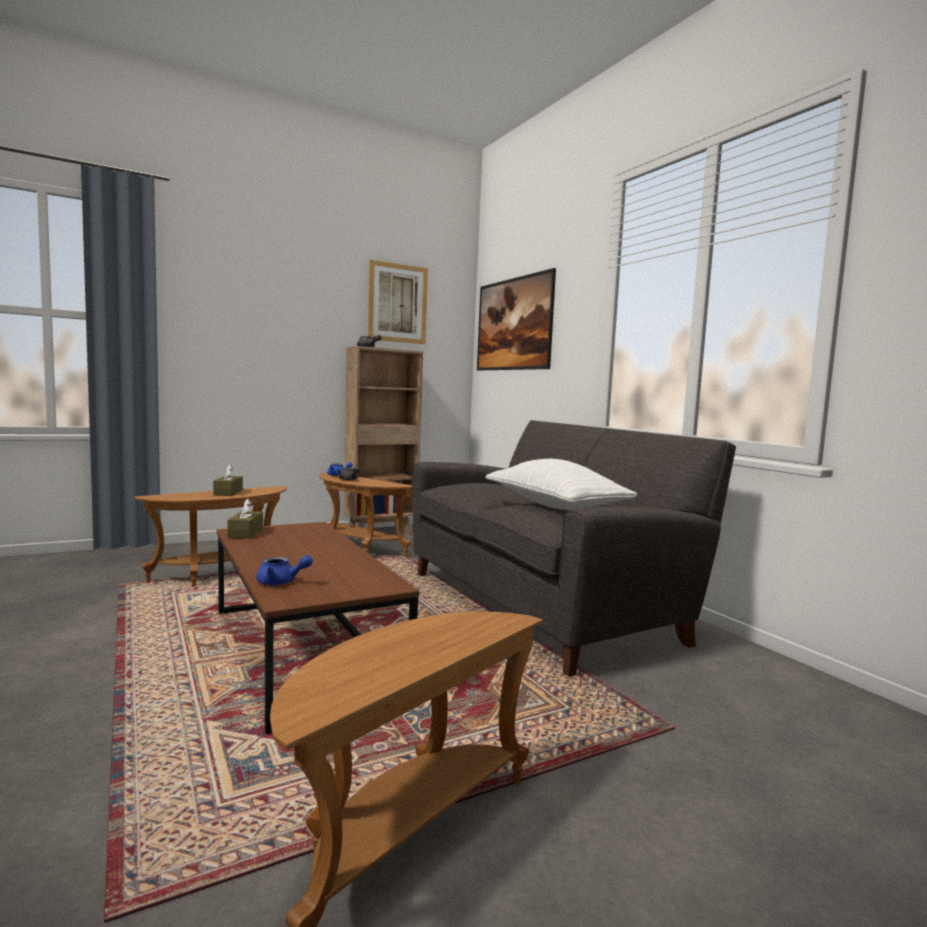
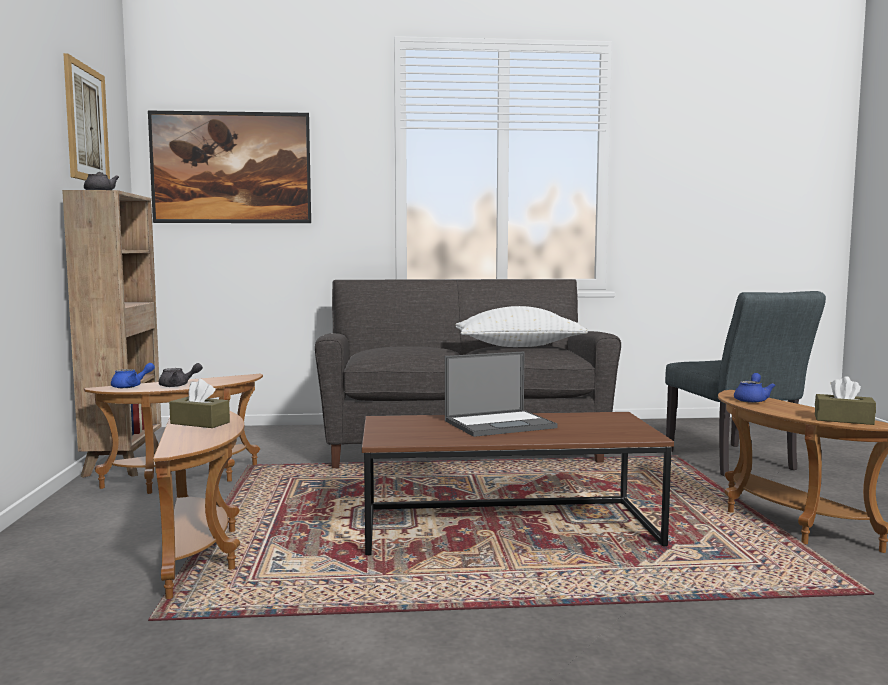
camera: 65 degrees left, 0 degrees up
brown tissue box [227,498,263,539] -> brown tissue box moved to [815,376,876,425]
blue teapot [256,555,313,585] -> blue teapot moved to [734,373,776,403]
none -> laptop [445,351,557,437]
none -> grey chair [665,291,826,477]

